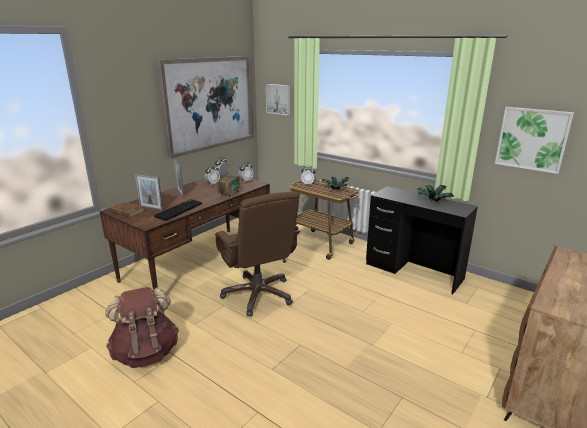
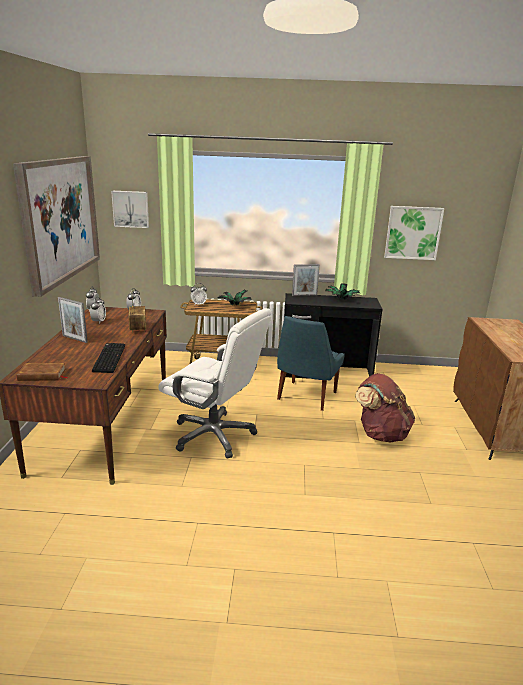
camera: 35 degrees left, 0 degrees up
brown backpack [105,287,179,368] -> brown backpack moved to [355,373,415,443]
picture frame [135,174,163,211] -> picture frame moved to [292,264,320,296]
brown office chair [215,191,300,317] -> white office chair [158,308,272,458]
none -> blue chair [277,316,344,411]

